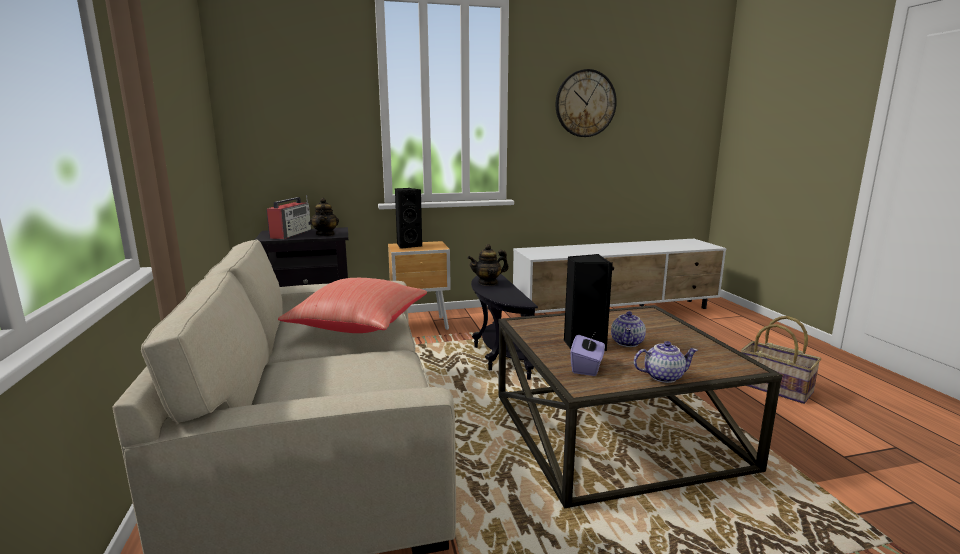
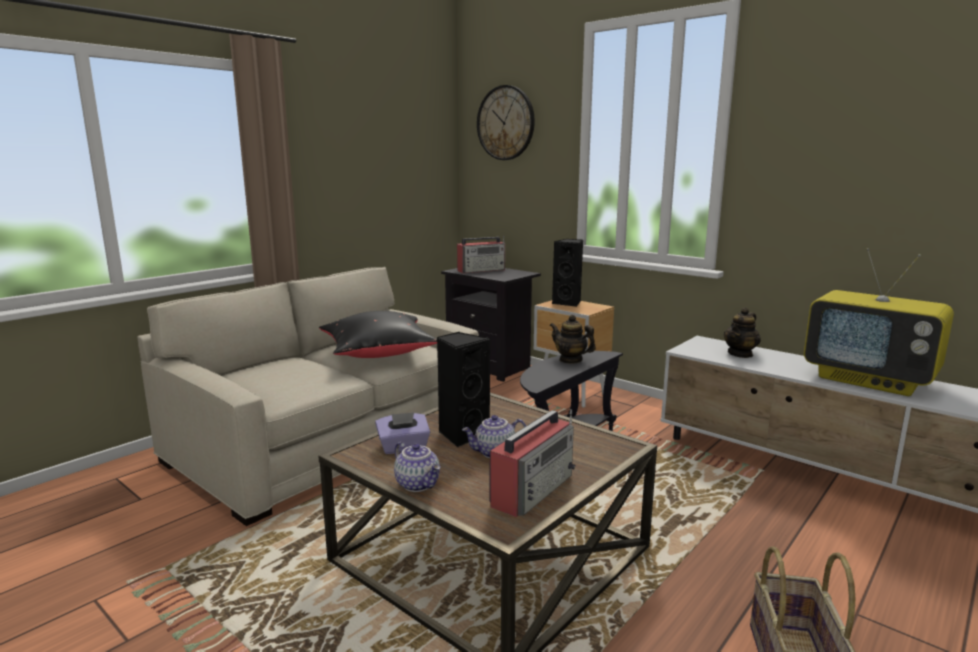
camera: 55 degrees right, 0 degrees up
red pillow [278,278,427,333] -> black pillow [319,311,437,358]
teapot [310,198,339,236] -> teapot moved to [724,307,761,358]
wall clock [556,69,617,137] -> wall clock moved to [477,85,535,160]
none -> radio [490,409,576,517]
none -> television [804,248,954,396]

